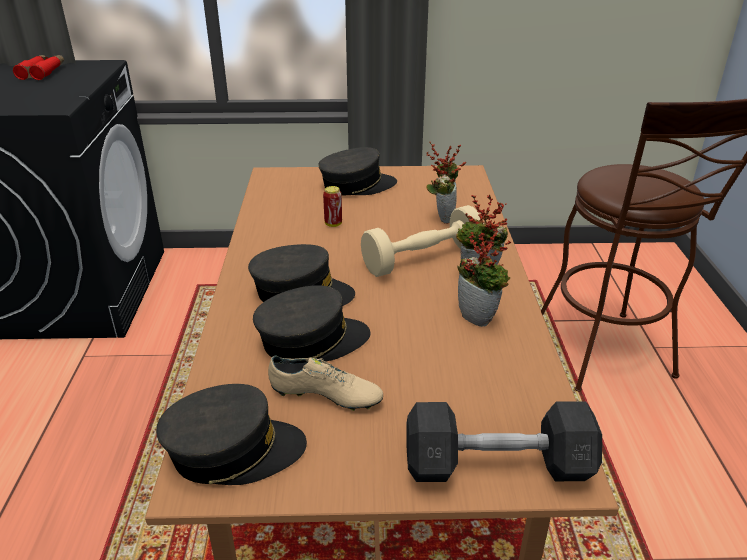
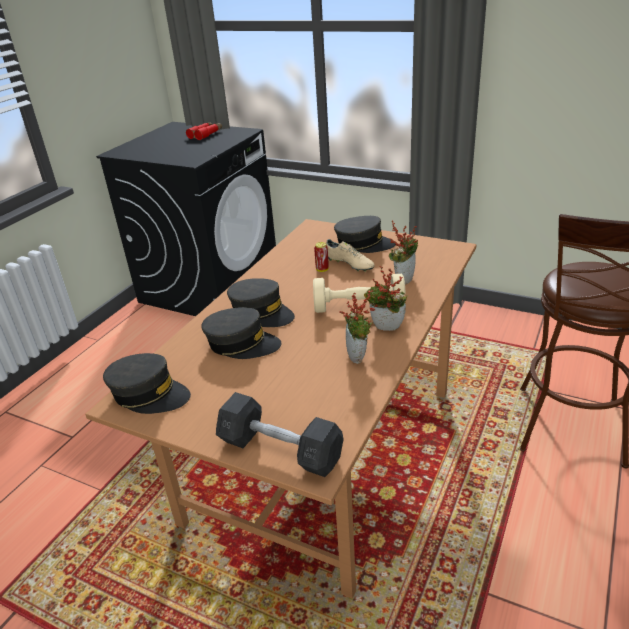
camera: 30 degrees right, 0 degrees up
beige shoe [268,355,383,411] -> beige shoe moved to [326,239,374,272]

